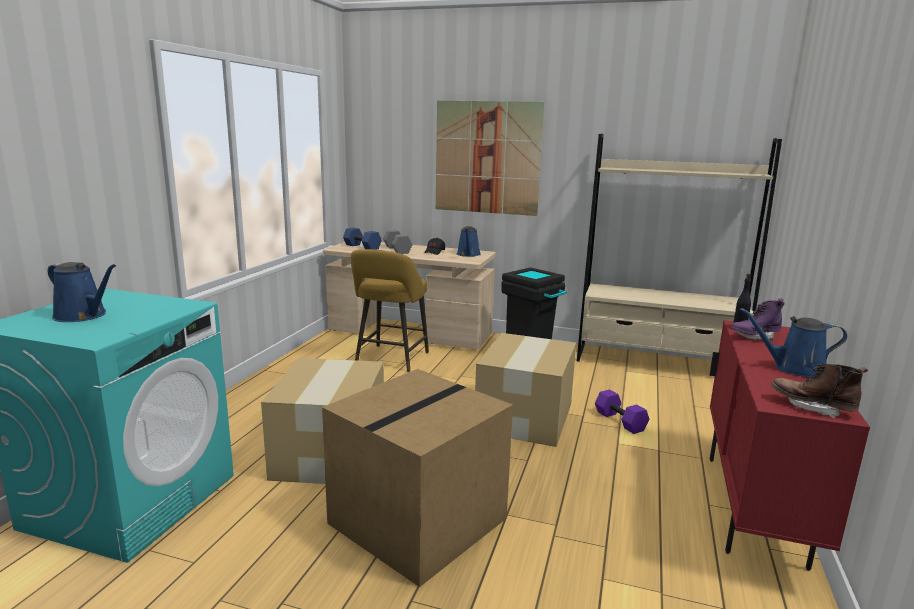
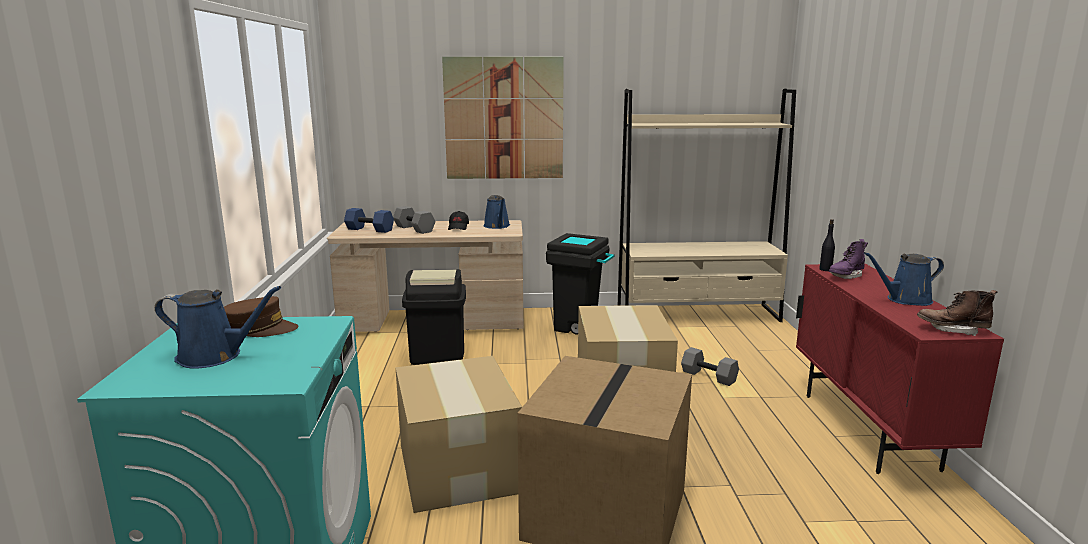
camera: 20 degrees left, 0 degrees up
yellow stool [351,249,429,372] -> black trash can [402,269,466,365]
purple dumbbell [595,390,649,434] -> grey dumbbell [681,347,739,386]
none -> brown cap [224,296,299,337]

